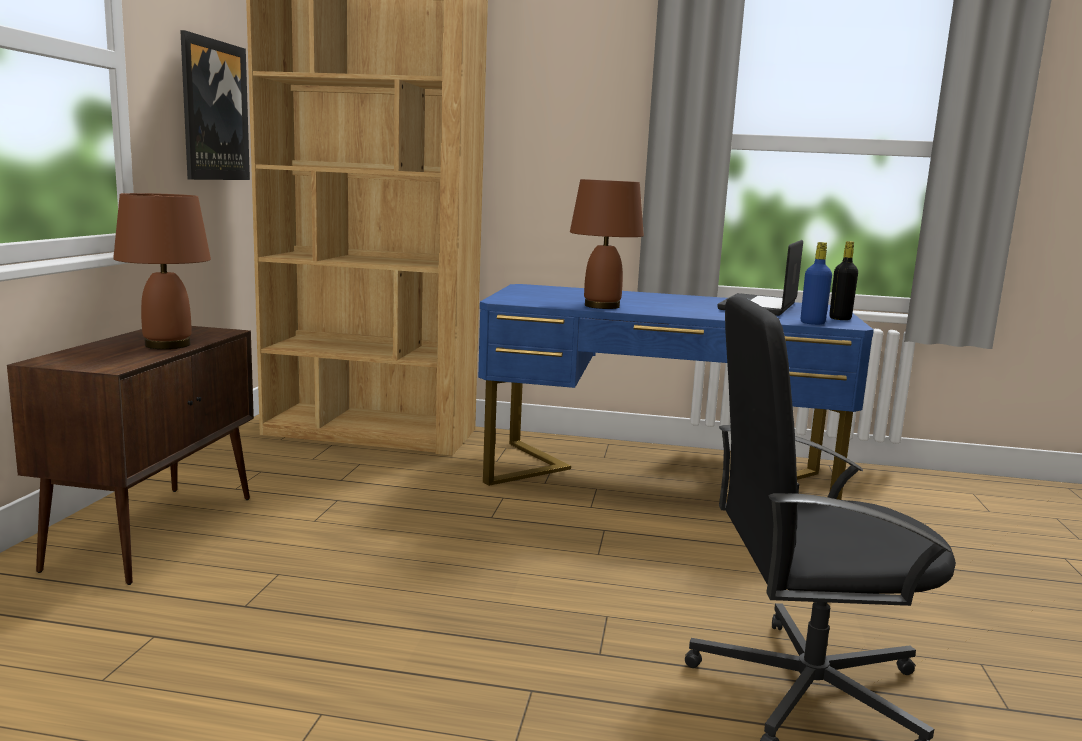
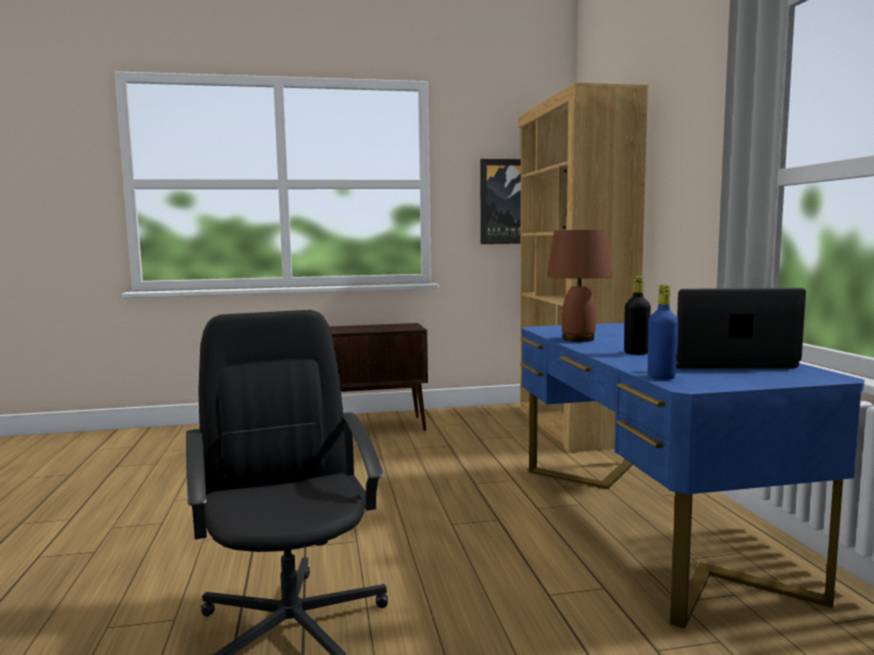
camera: 70 degrees right, 5 degrees down
brown table lamp [113,193,211,349] -> none
black bottle [829,241,858,320] -> black bottle moved to [624,276,651,354]

